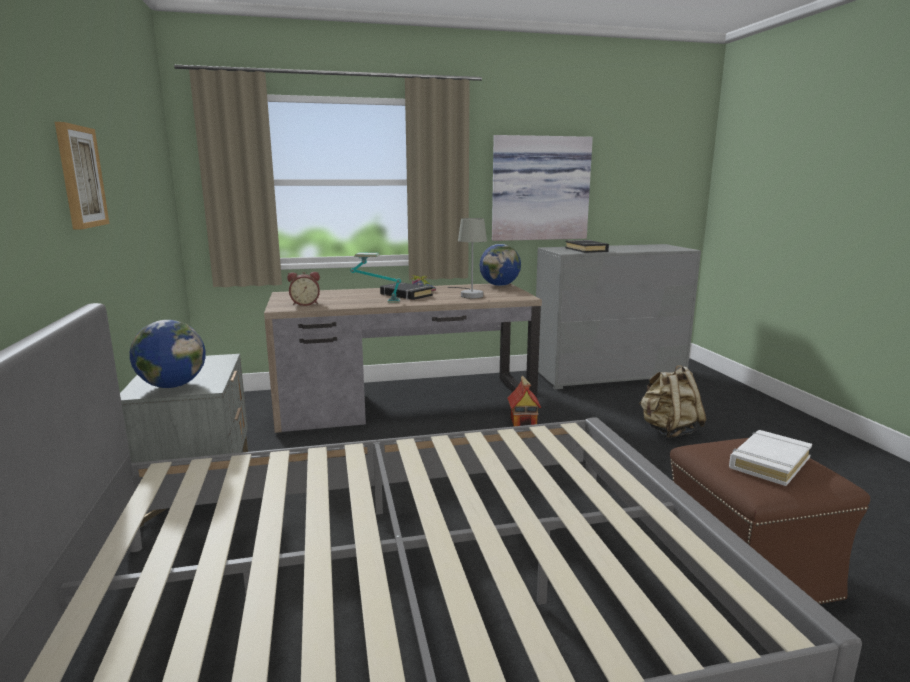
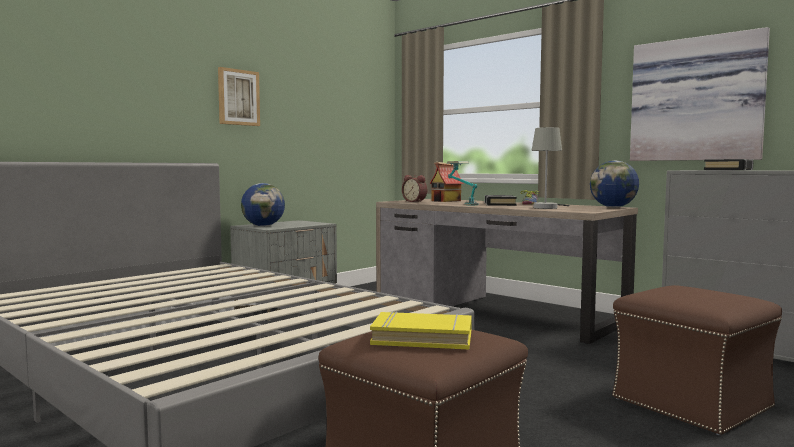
camera: 55 degrees right, 10 degrees down
toy house [507,375,541,426] -> toy house moved to [429,162,464,202]
beige backpack [639,365,706,438] -> brown ottoman [612,285,782,435]
white book [729,430,812,486] -> yellow book [370,311,472,349]

